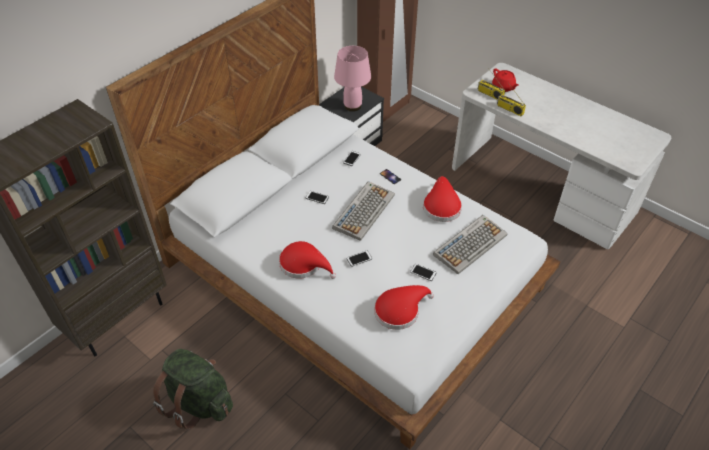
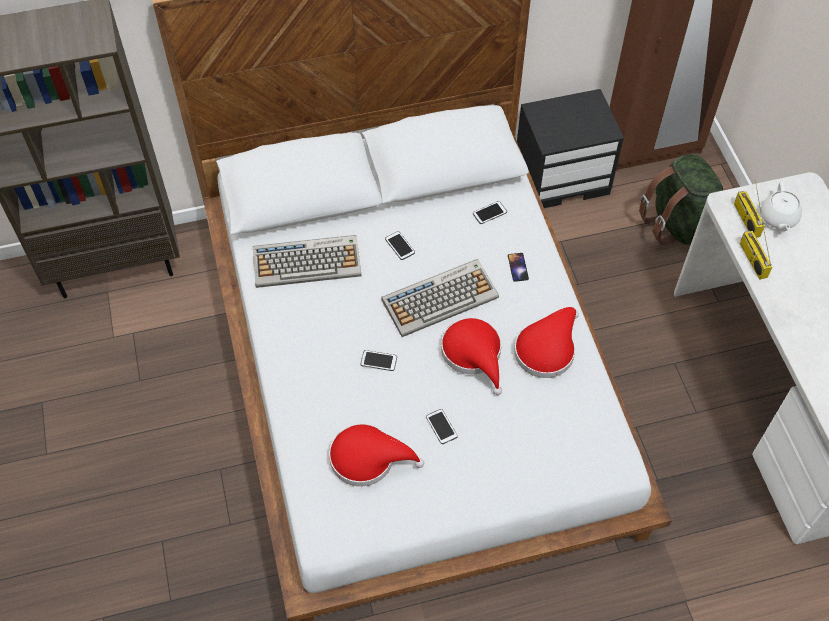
camera: 35 degrees right, 10 degrees up
green backpack [153,349,233,430] -> green backpack moved to [639,154,723,246]
red hat [279,241,336,279] -> red hat moved to [441,318,502,395]
pink table lamp [334,46,371,112] -> none
keyboard [433,215,507,274] -> keyboard moved to [253,235,361,288]
red teapot [492,68,519,92] -> white teapot [761,182,802,231]

